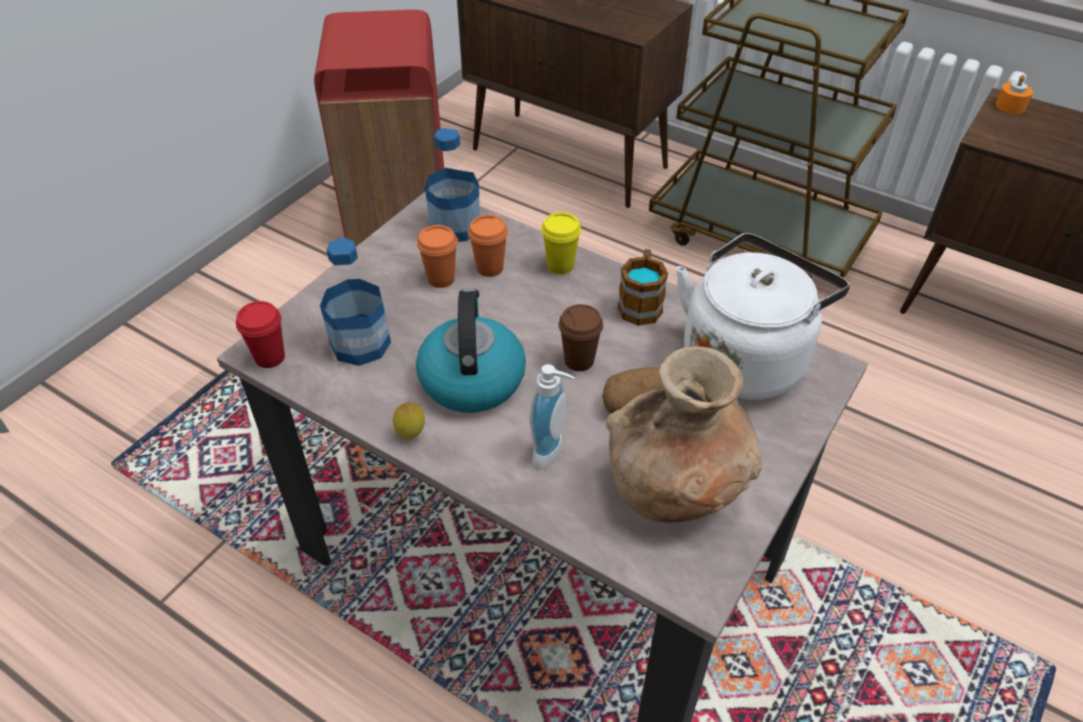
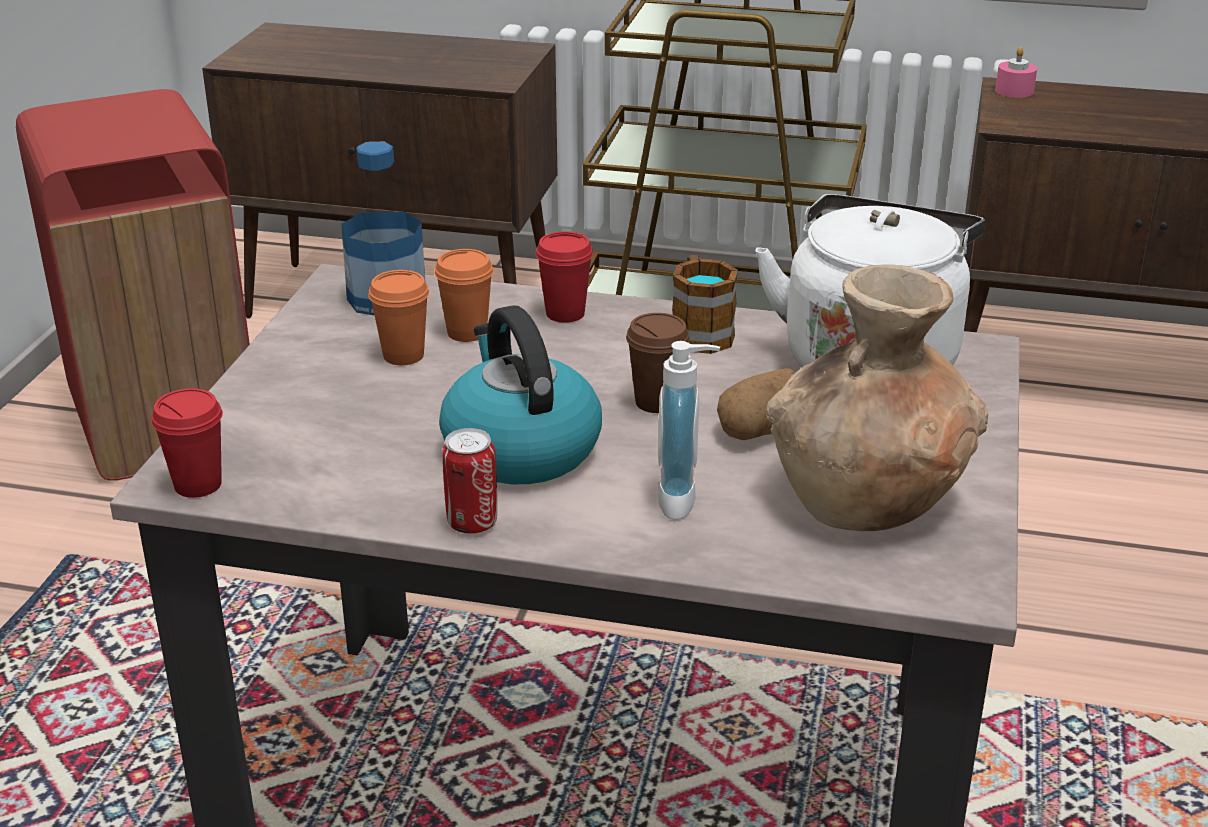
camera: 20 degrees left, 15 degrees down
bottle [320,238,391,366] -> none
lemon [393,402,425,440] -> can [442,428,497,534]
yellow cup [541,212,581,275] -> red cup [536,231,593,323]
orange candle [995,75,1033,114] -> pink candle [995,47,1037,98]

